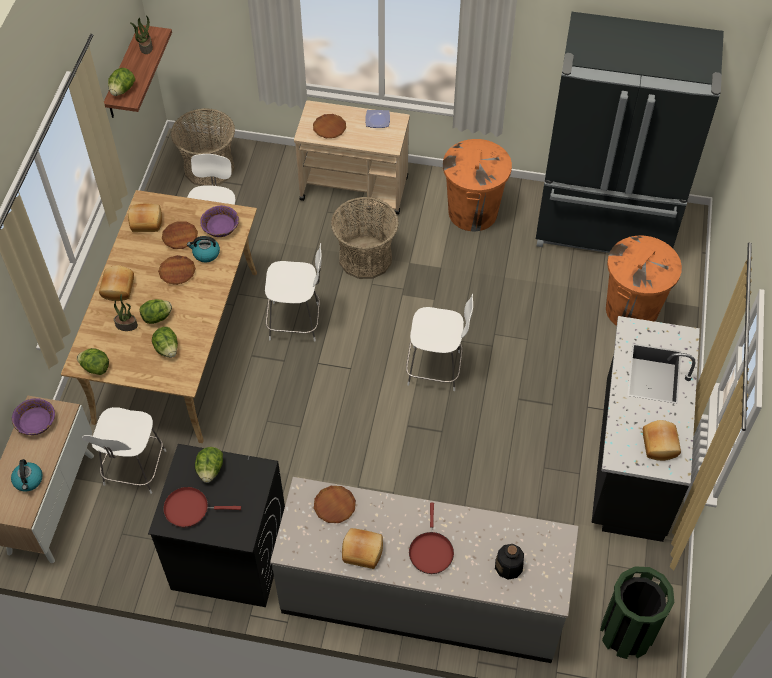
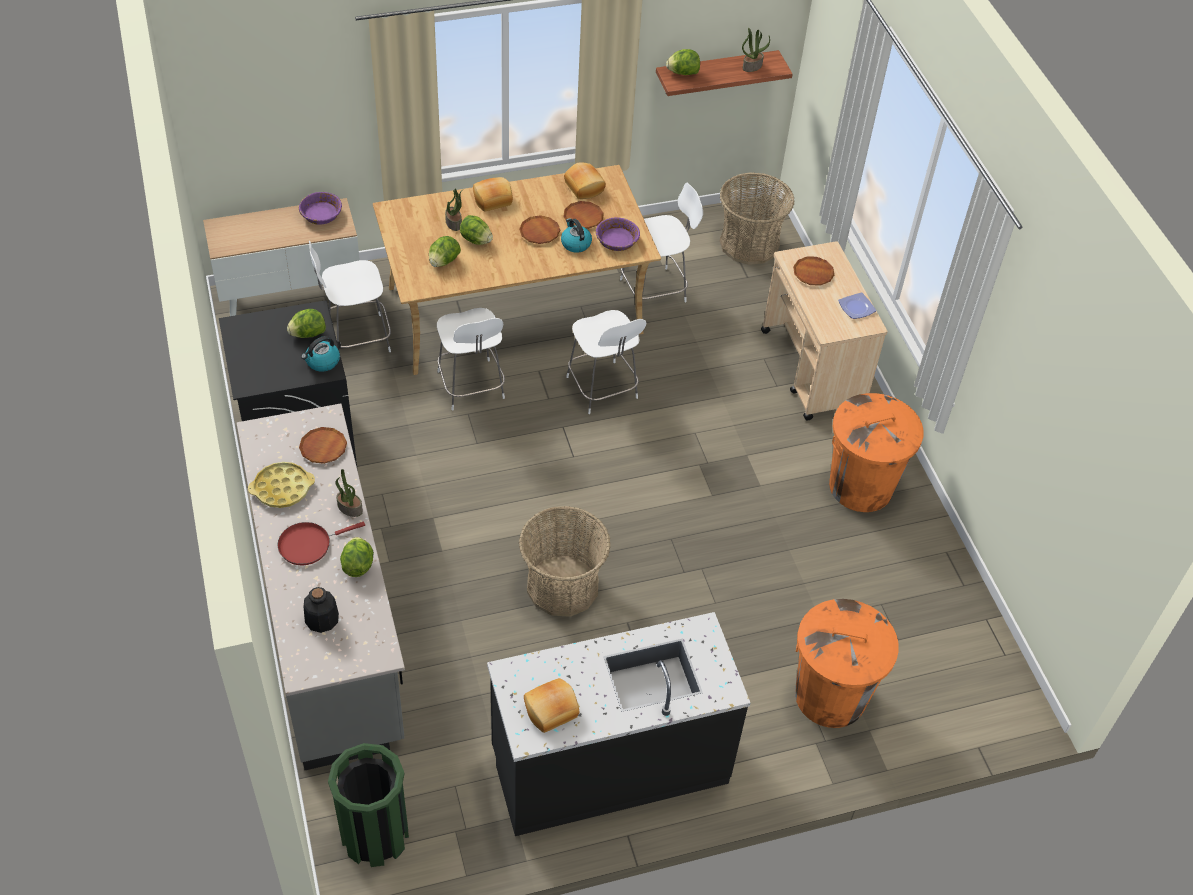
camera: 60 degrees right, 5 degrees down
kettle [11,459,43,492] -> kettle moved to [301,336,340,372]
lettuce [77,348,109,375] -> lettuce moved to [340,537,374,577]
red frying pan [163,487,241,528] -> none
basket [331,197,399,279] -> basket moved to [519,506,611,617]
bread [342,528,383,569] -> yellow tray [248,462,315,508]
white chair [406,294,473,391] -> white chair moved to [437,308,505,411]
black fridge [536,12,724,253] -> none
none -> potted plant [335,469,363,517]

